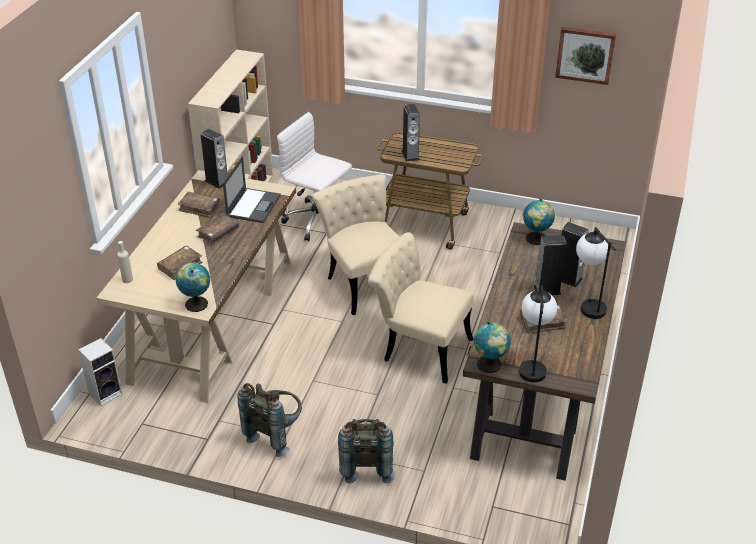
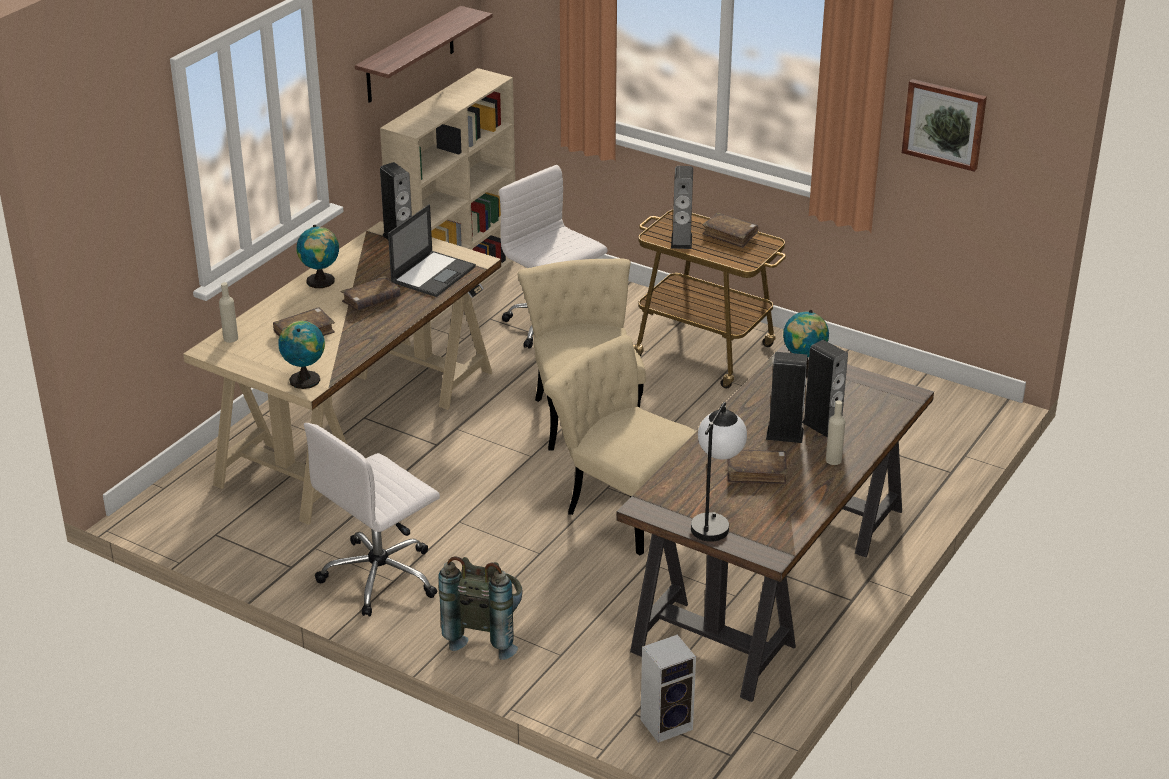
camera: 15 degrees right, 5 degrees down
speaker [78,338,123,406] -> speaker moved to [640,634,696,743]
brown book [178,192,220,218] -> brown book moved to [702,212,758,248]
grey backpack [237,383,302,457] -> white office chair [304,423,440,617]
globe [474,322,511,373] -> globe moved to [297,225,339,288]
table lamp [576,227,616,319] -> beige bottle [826,400,845,465]
none -> shelf [355,6,493,103]

